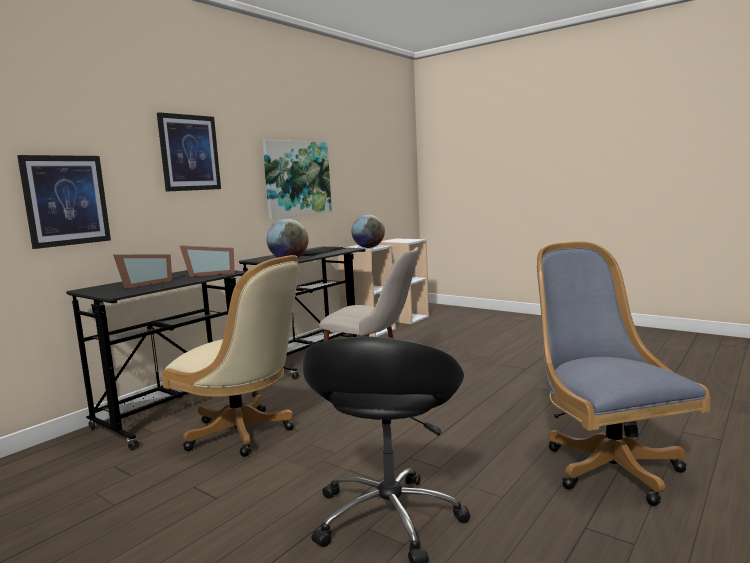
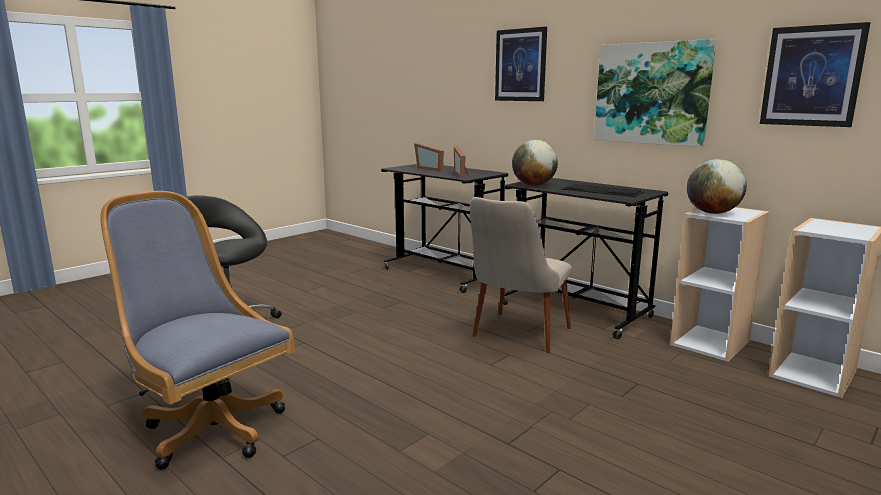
camera: 95 degrees right, 5 degrees up
picture [17,155,111,249] -> picture moved to [760,22,871,127]
beige office chair [162,255,299,457] -> none
blue office chair [537,241,710,506] -> blue office chair turned 135 degrees counterclockwise [100,191,295,470]

